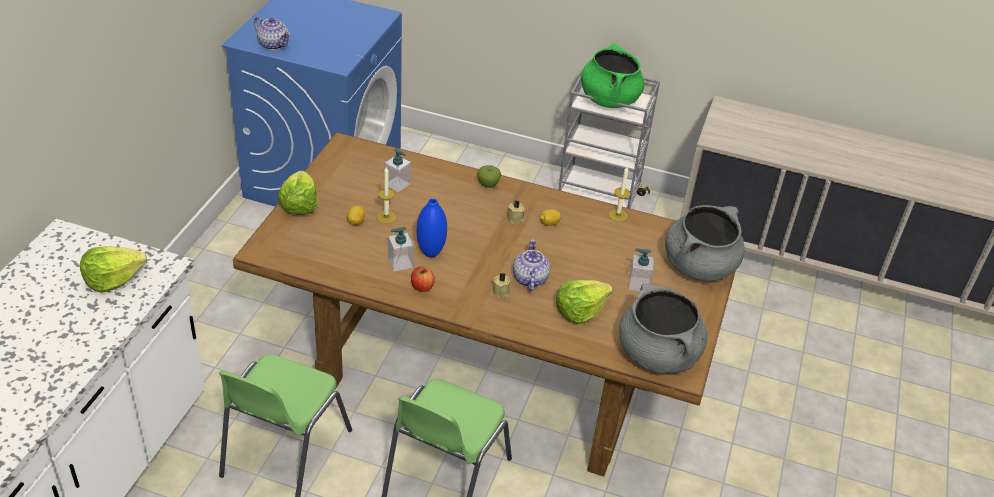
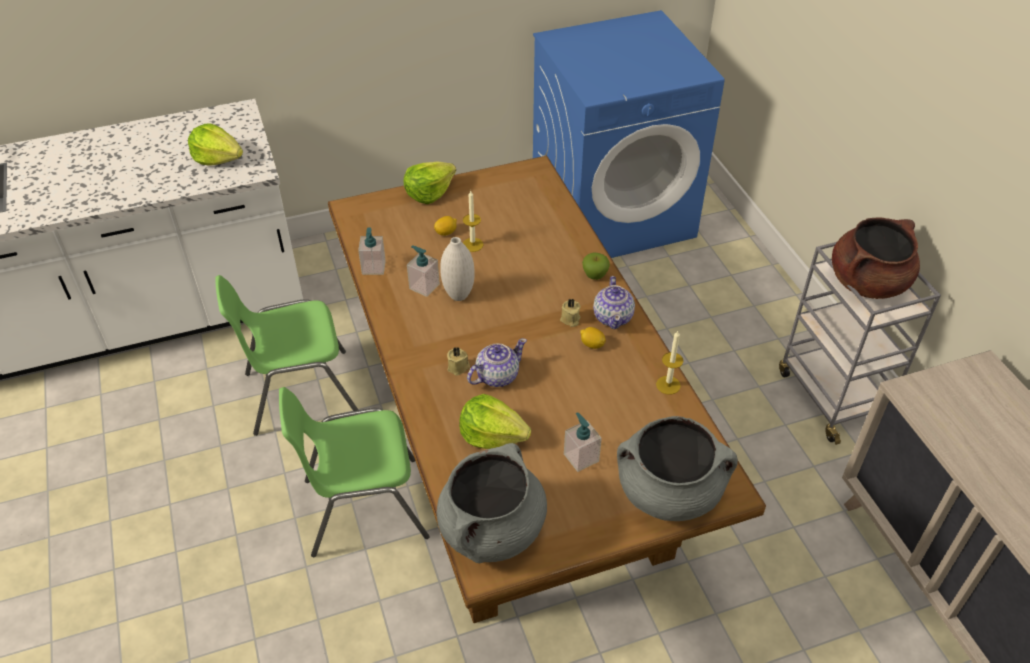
camera: 55 degrees right, 5 degrees up
teapot [254,16,291,50] -> teapot moved to [593,276,635,329]
soap dispenser [384,148,411,192] -> soap dispenser moved to [358,227,386,275]
apple [411,266,435,292] -> none
blue vase [416,198,447,257] -> white vase [440,237,475,301]
green cooking pot [581,43,644,108] -> brown cooking pot [832,217,920,299]

